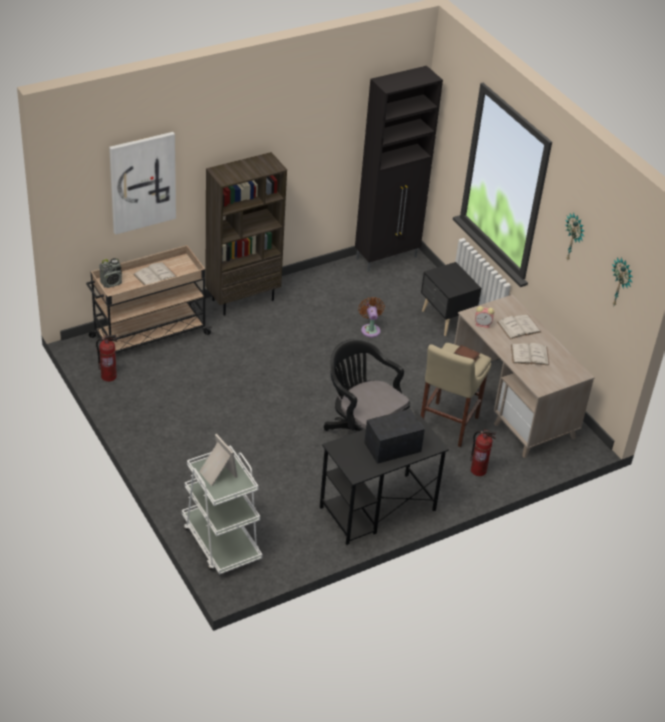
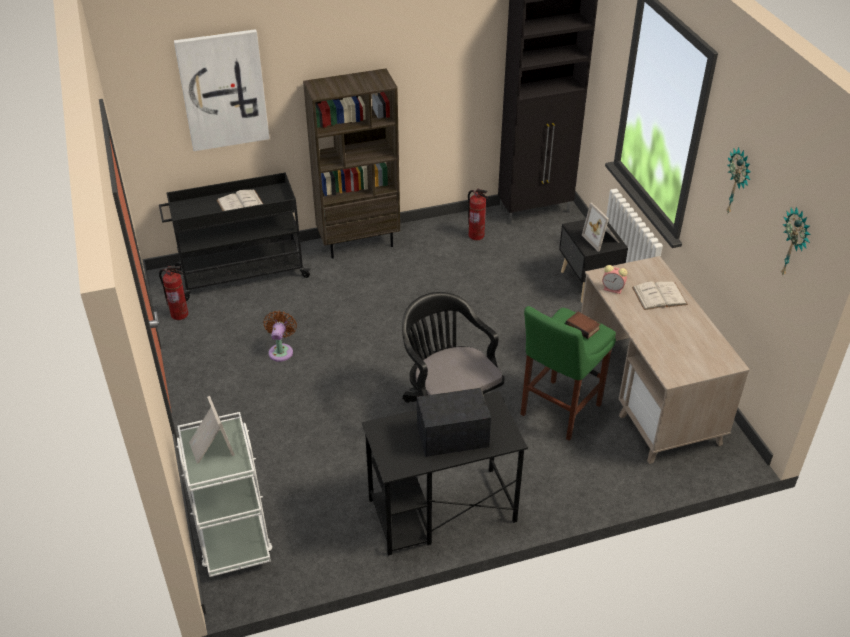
camera: 15 degrees right, 0 degrees up
beige cart [86,245,212,353] -> black cart [159,172,311,301]
radio [99,258,122,288] -> none
brown fan [358,297,385,337] -> brown fan moved to [264,311,297,362]
beige stool [421,343,491,447] -> green stool [520,306,616,441]
fire extinguisher [470,429,496,476] -> fire extinguisher moved to [468,189,488,240]
white book [511,343,549,366] -> none
none -> picture frame [582,203,619,252]

